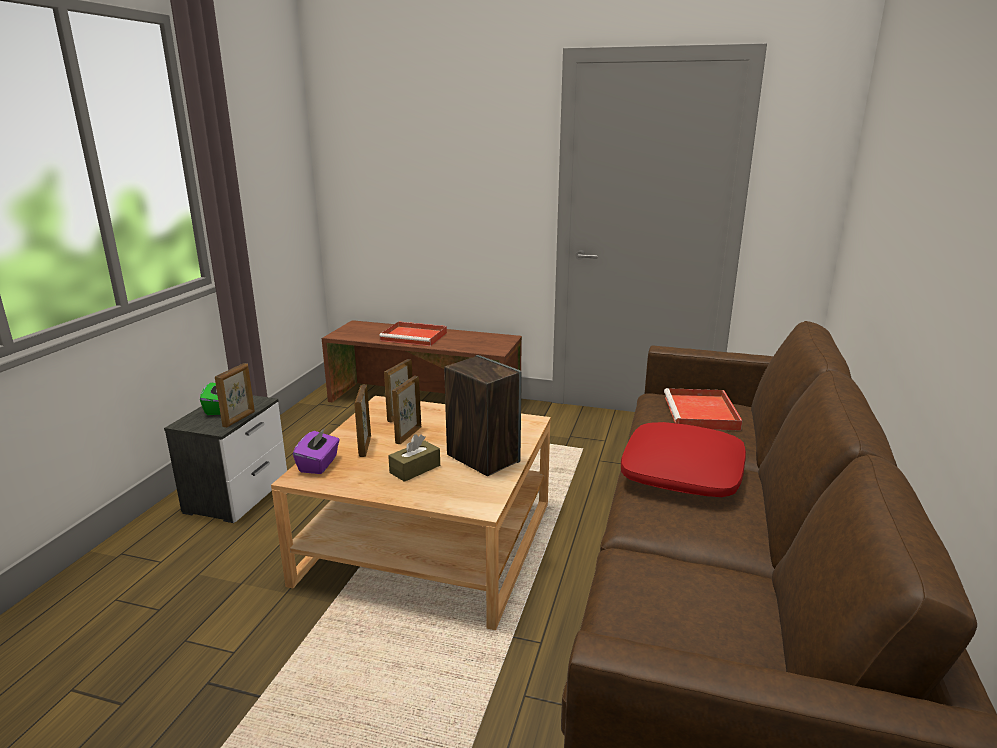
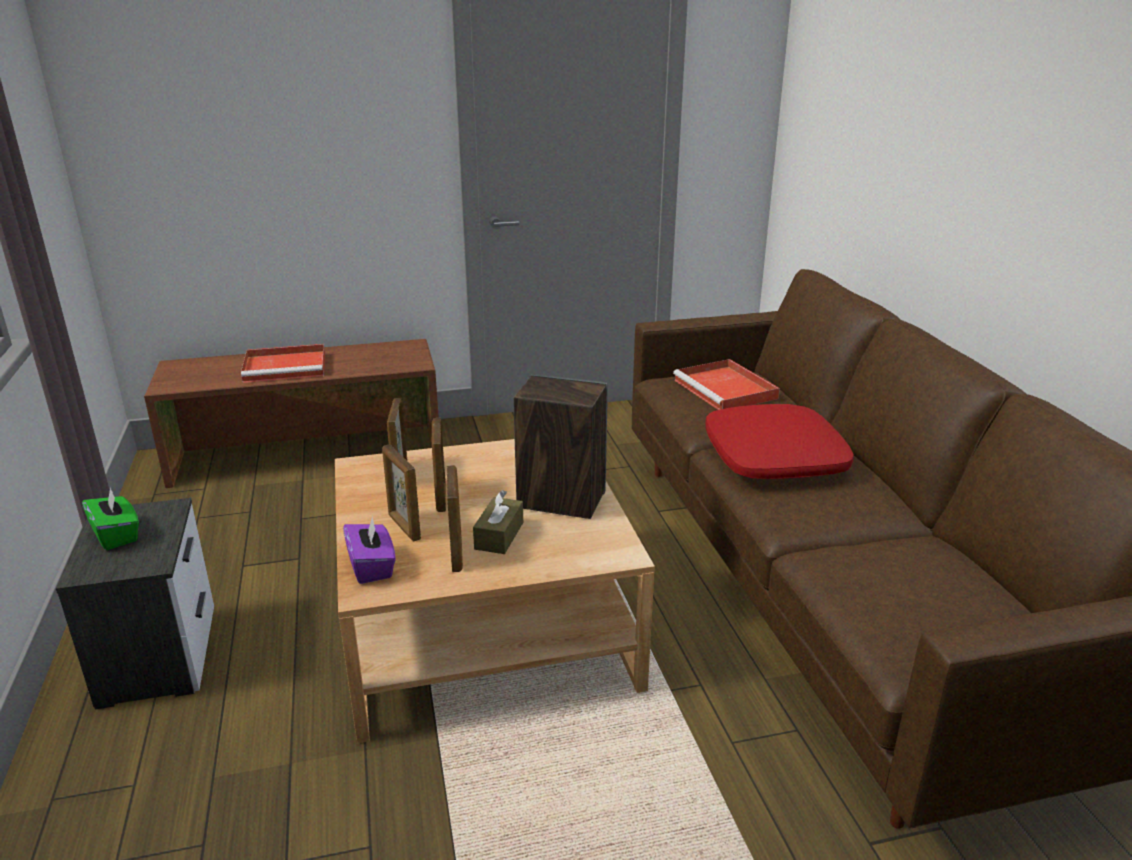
camera: 30 degrees left, 5 degrees up
picture frame [215,363,255,428] -> picture frame moved to [447,465,463,572]

